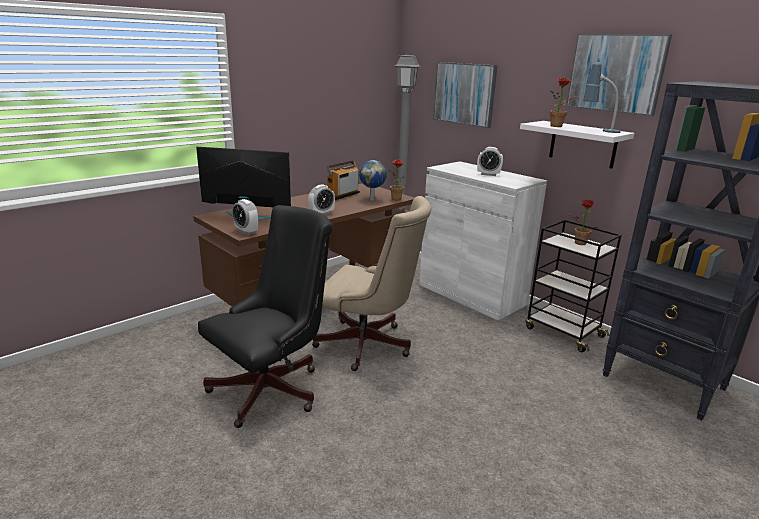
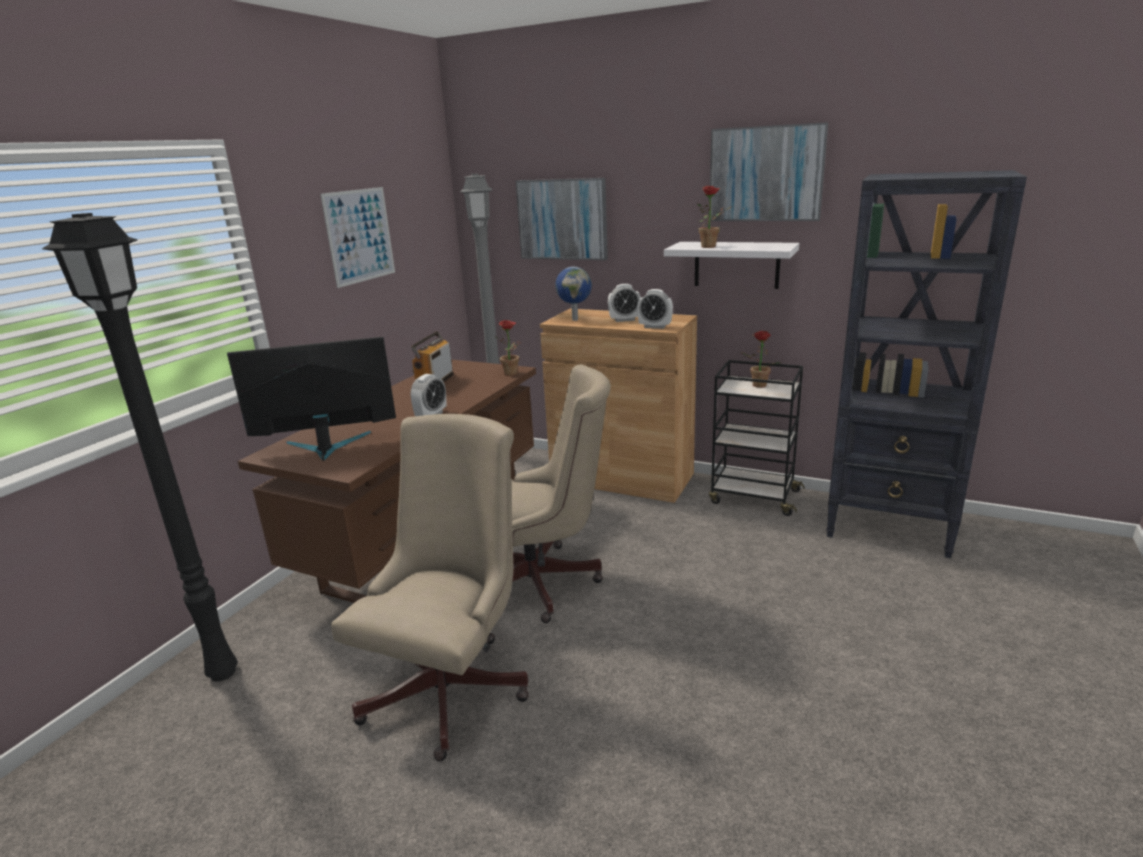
camera: 20 degrees left, 0 degrees up
black office chair [198,205,333,428] -> beige office chair [331,414,529,762]
alarm clock [232,199,259,235] -> alarm clock moved to [637,289,673,329]
globe [359,160,387,201] -> globe moved to [555,267,592,321]
white cabinet [419,161,547,321] -> brown cabinet [540,309,697,503]
table lamp [583,62,621,133] -> none
none -> black floor lamp [42,213,238,681]
none -> picture [320,187,395,288]

